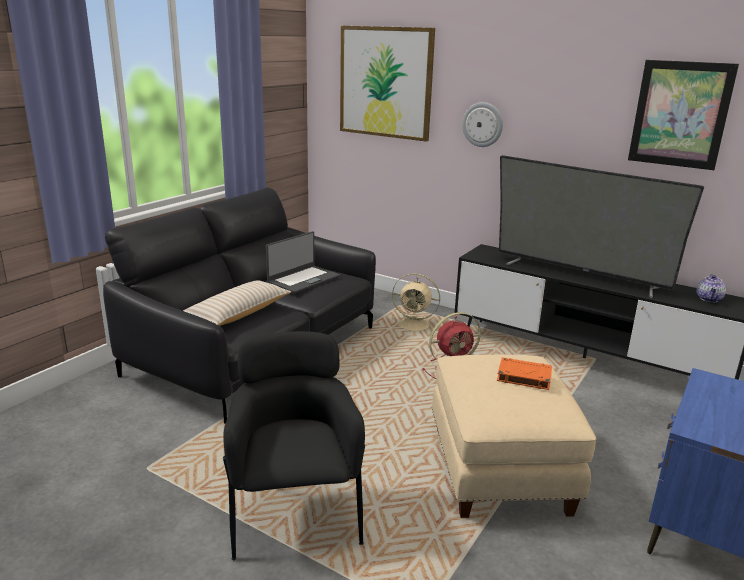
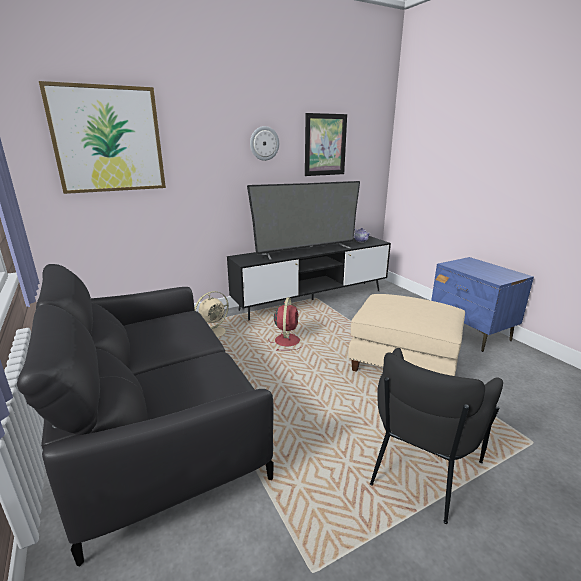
camera: 60 degrees left, 0 degrees up
beige pillow [183,280,292,326] -> none
black armchair [223,331,365,560] -> black armchair turned 75 degrees counterclockwise [370,348,503,524]
laptop [266,231,340,293] -> none
wall clock [462,102,503,147] -> wall clock moved to [250,126,279,161]
orange book [497,357,552,390] -> none

